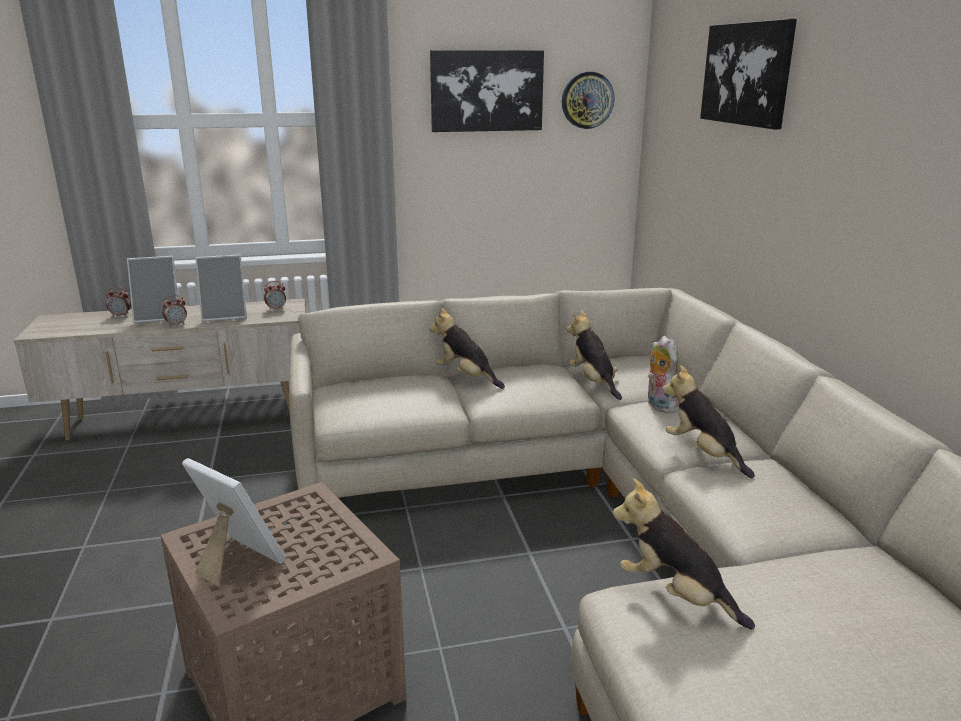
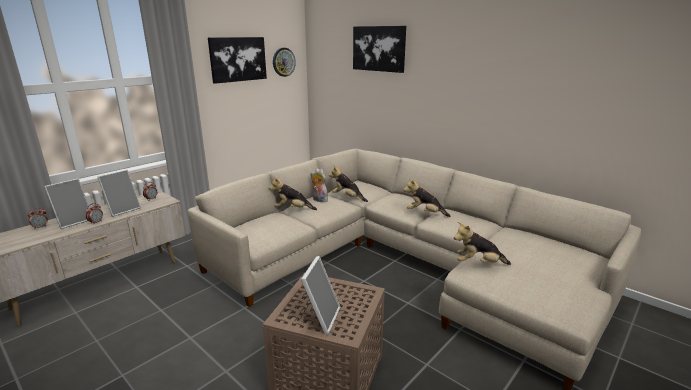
camera: 35 degrees left, 0 degrees up
picture frame [182,458,286,587] -> picture frame turned 105 degrees clockwise [299,256,340,335]
plush toy [648,336,679,413] -> plush toy moved to [311,168,328,203]

